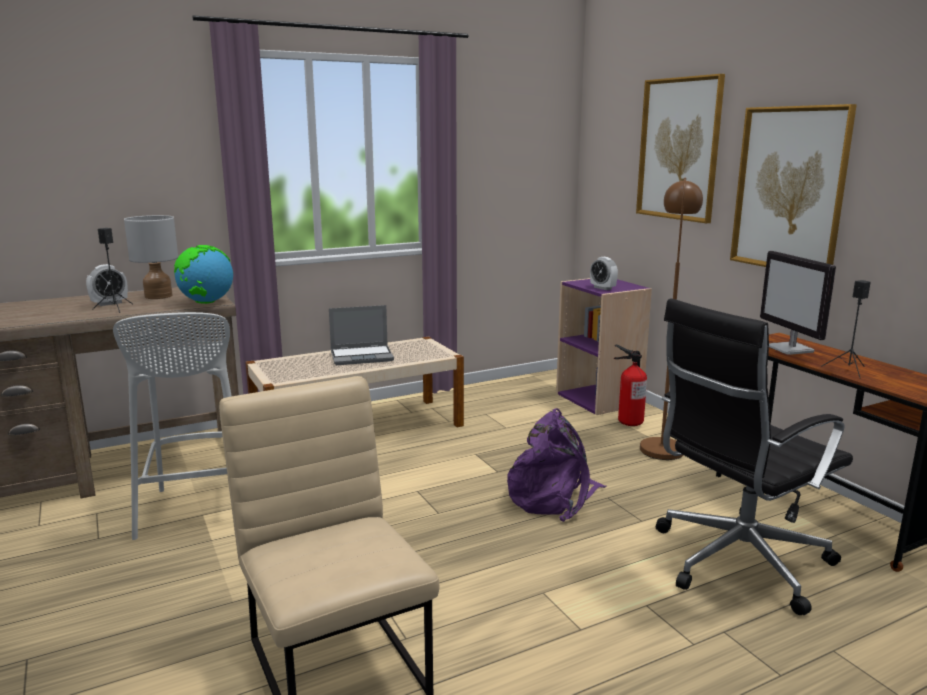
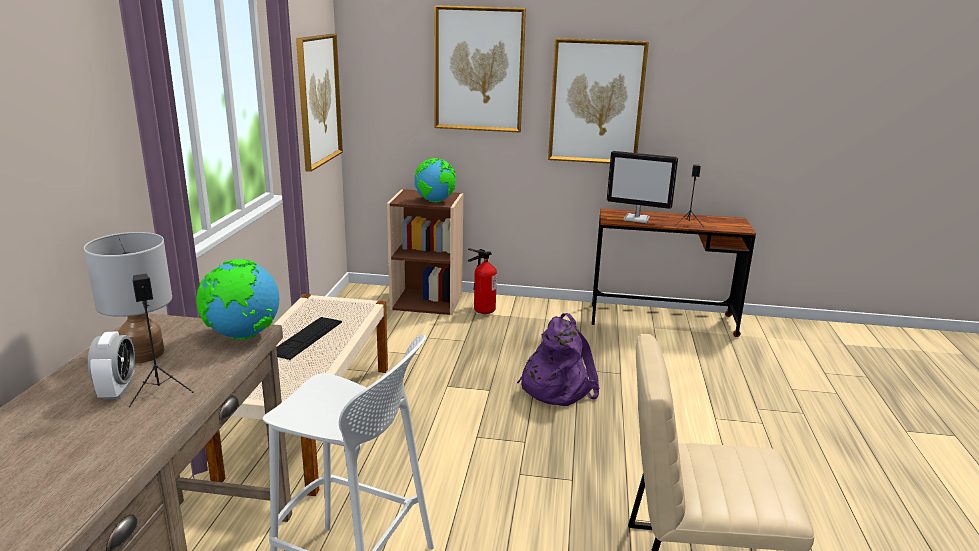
camera: 55 degrees left, 5 degrees up
laptop [329,305,394,365] -> keyboard [277,317,342,360]
purple bookcase [556,278,652,415] -> brown bookcase [387,189,463,315]
alarm clock [590,257,618,290] -> globe [414,158,456,202]
brown floor lamp [640,178,703,460] -> none
black office chair [656,298,853,615] -> none
none -> picture [296,34,343,172]

